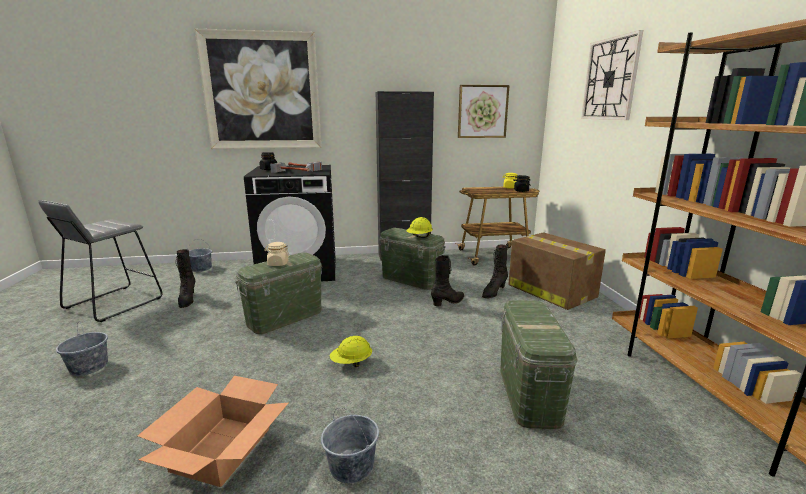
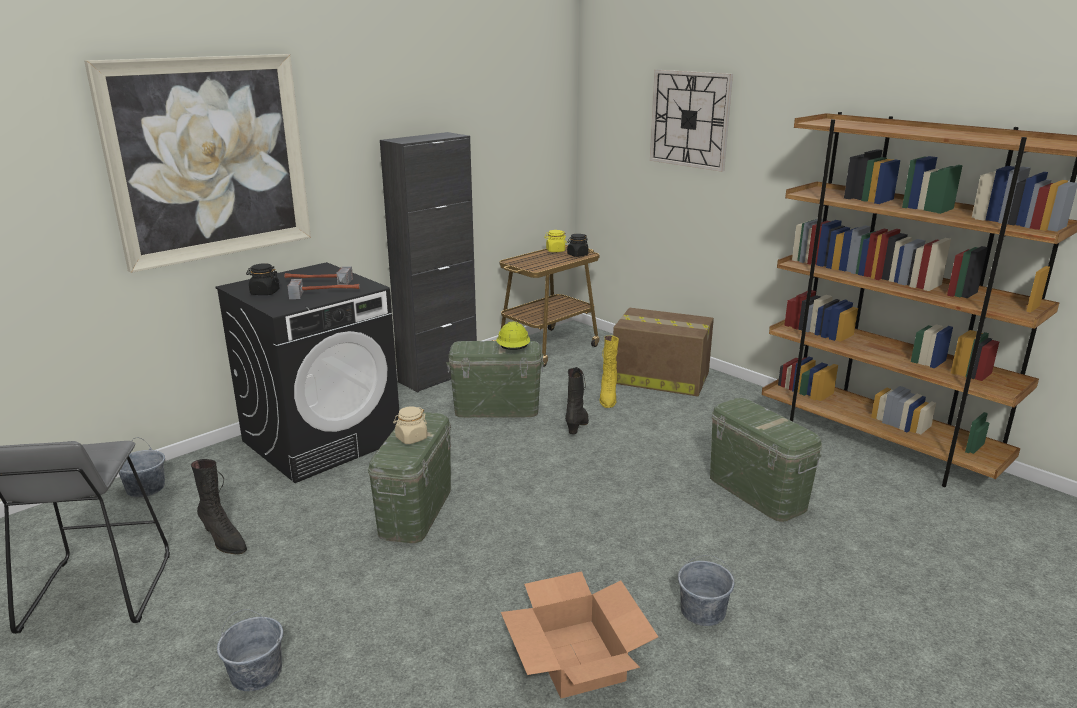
camera: 35 degrees left, 5 degrees up
yellow hard hat [330,336,372,367] -> none
picture [458,85,510,138] -> none
black boot [482,245,508,298] -> yellow boot [600,335,619,408]

